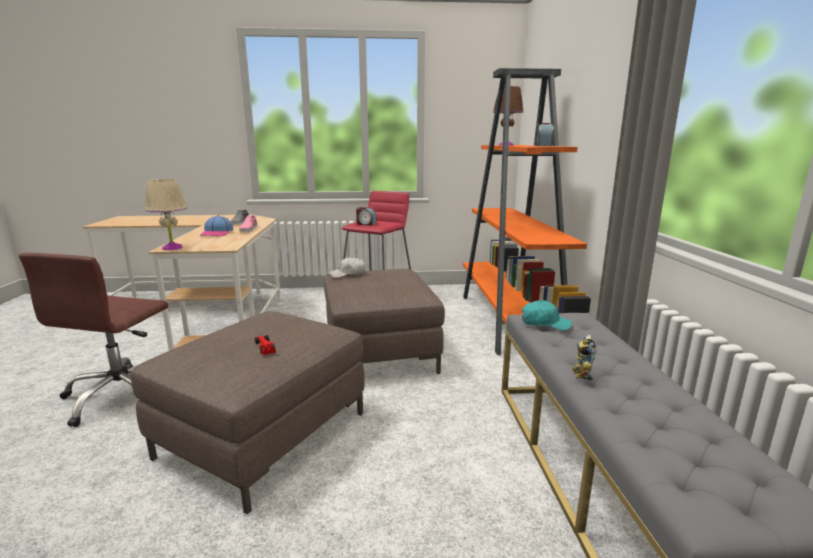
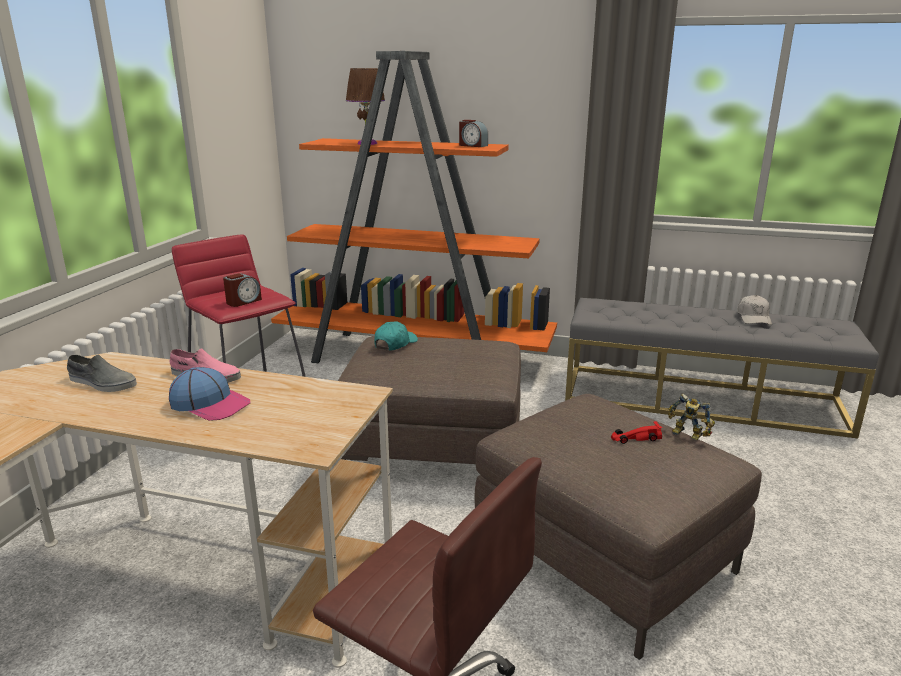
camera: 70 degrees left, 5 degrees up
beige table lamp [145,179,187,250] -> none
white cap [330,257,366,278] -> white cap moved to [737,295,772,325]
turquoise cap [522,300,572,331] -> turquoise cap moved to [374,322,418,351]
toy robot [572,335,597,380] -> toy robot moved to [668,394,715,440]

